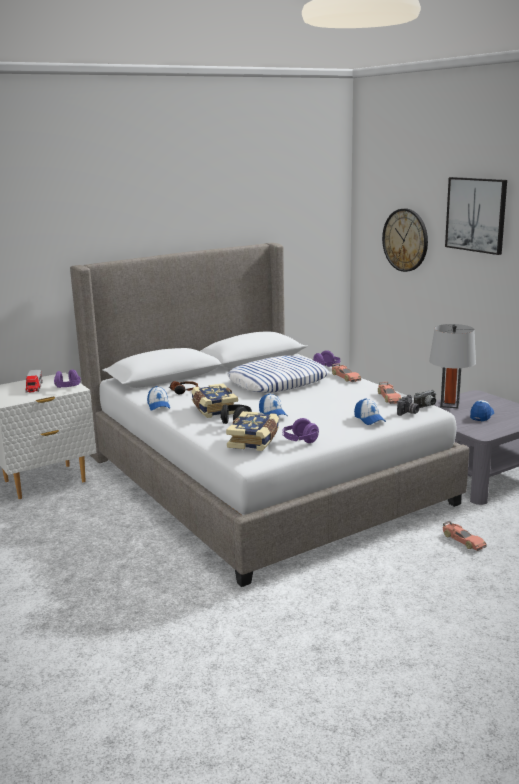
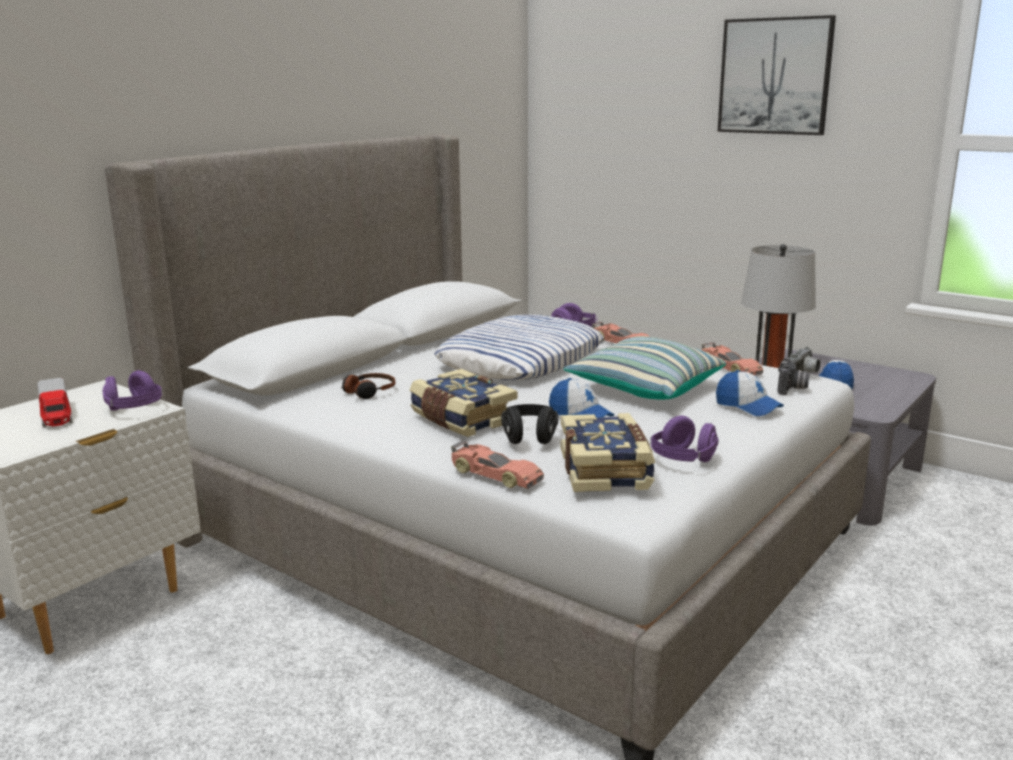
camera: 20 degrees left, 0 degrees up
cap [147,386,170,411] -> none
wall clock [382,209,428,272] -> none
toy car [443,521,487,551] -> toy car moved to [451,440,544,489]
none -> pillow [564,336,726,399]

